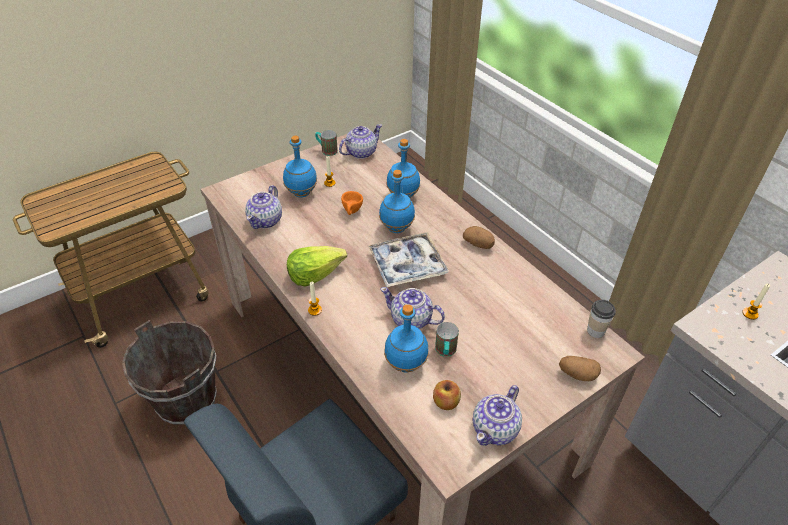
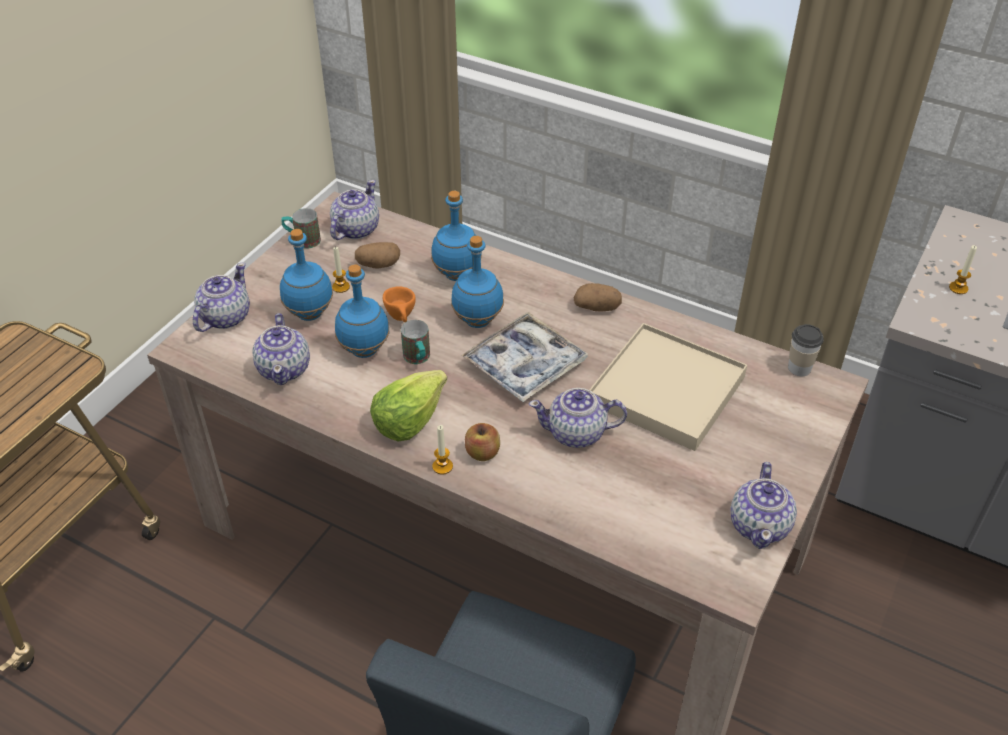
camera: 25 degrees left, 0 degrees up
brown bucket [122,320,217,425] -> none
blue bottle [384,304,428,372] -> blue bottle moved to [335,264,389,358]
apple [433,380,461,410] -> apple moved to [465,423,500,461]
mug [435,322,459,357] -> mug moved to [401,320,430,364]
potato [559,356,601,381] -> potato moved to [355,242,400,269]
none -> teapot [193,263,250,332]
none -> beige tray [589,323,747,451]

